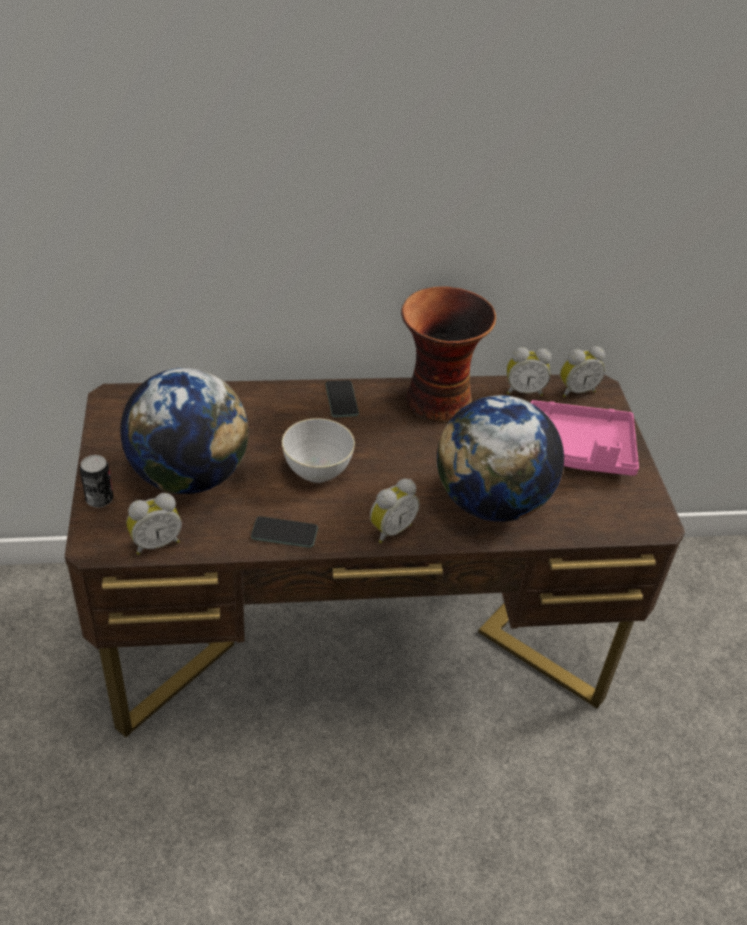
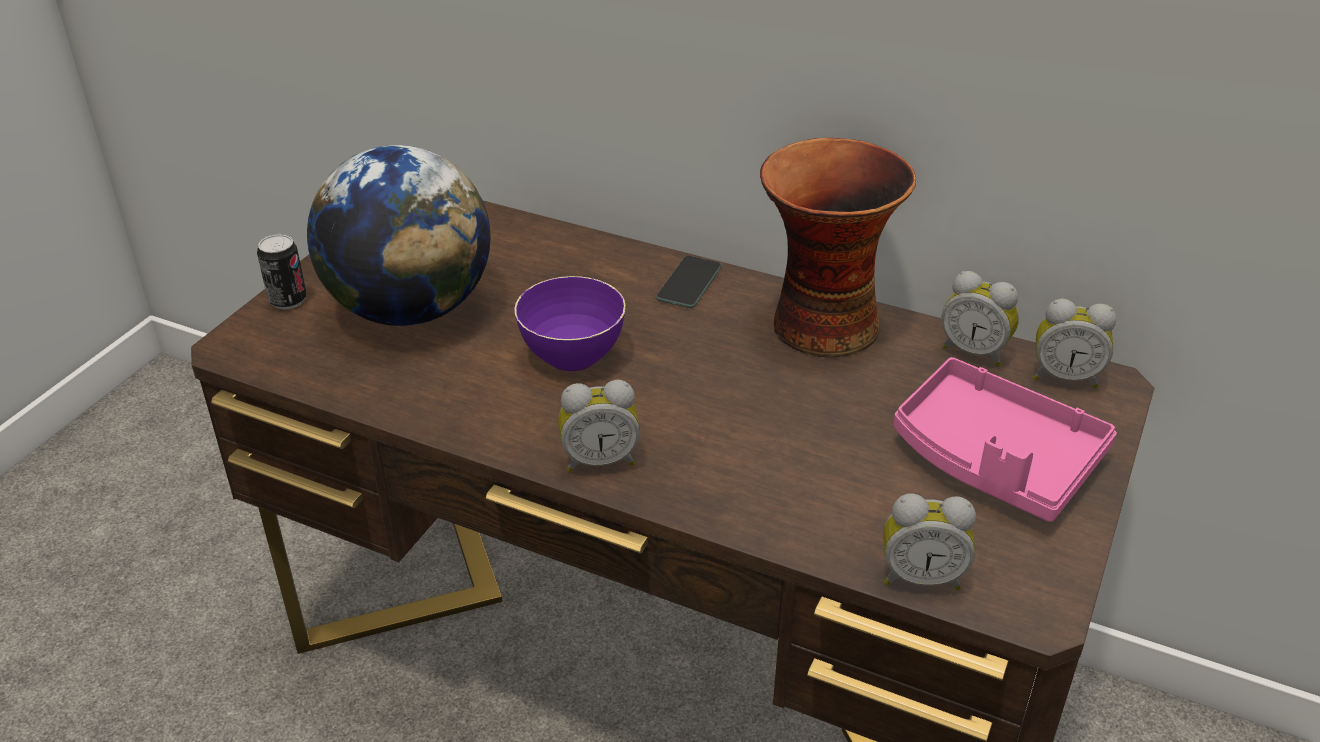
camera: 35 degrees right, 5 degrees down
alarm clock [127,493,182,555] -> alarm clock moved to [883,494,976,590]
phone [251,516,318,548] -> none
grey bowl [282,418,355,483] -> purple bowl [514,276,626,371]
globe [437,395,564,522] -> none

